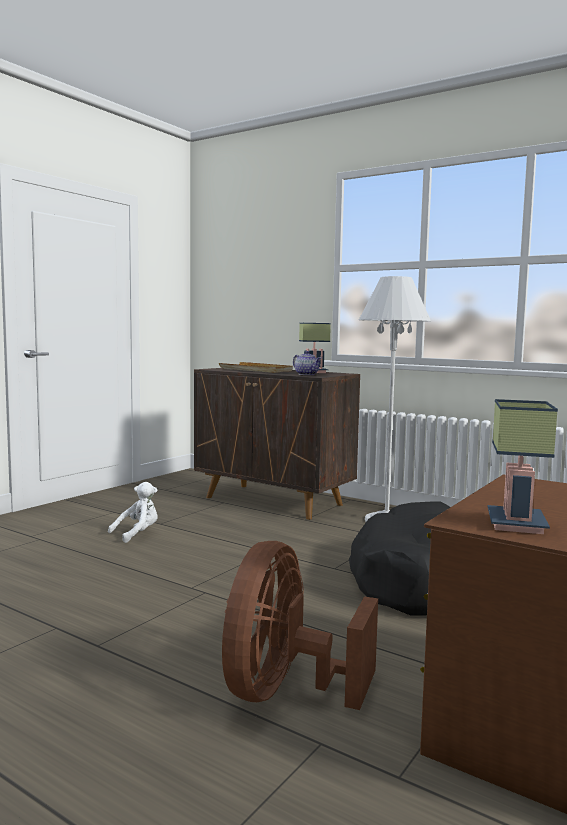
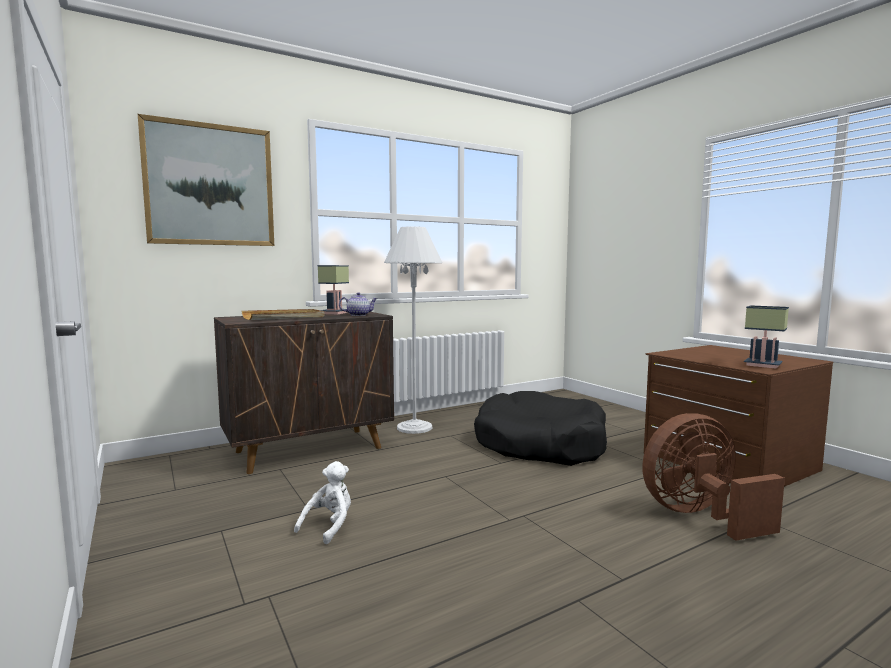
camera: 65 degrees left, 0 degrees up
white plush toy [108,482,157,543] -> white plush toy turned 45 degrees clockwise [294,461,351,544]
brown fan [222,541,378,710] -> brown fan turned 120 degrees clockwise [642,413,785,541]
none -> picture [138,114,274,246]

